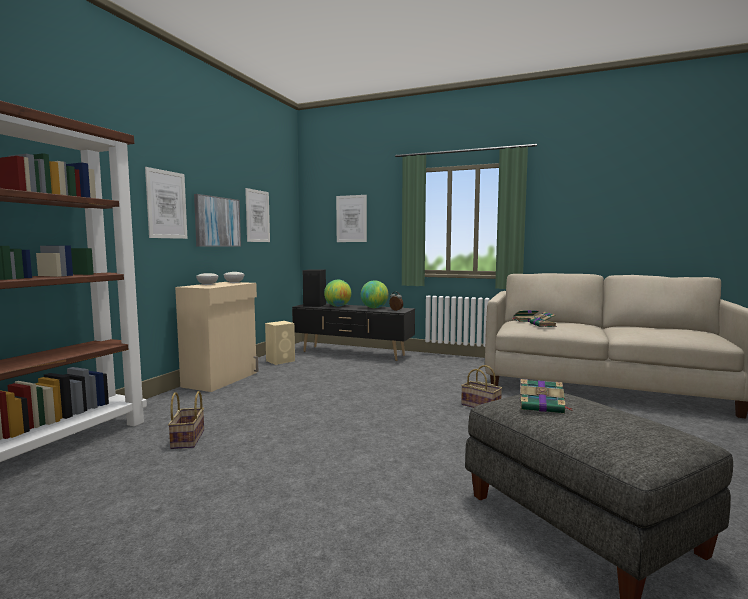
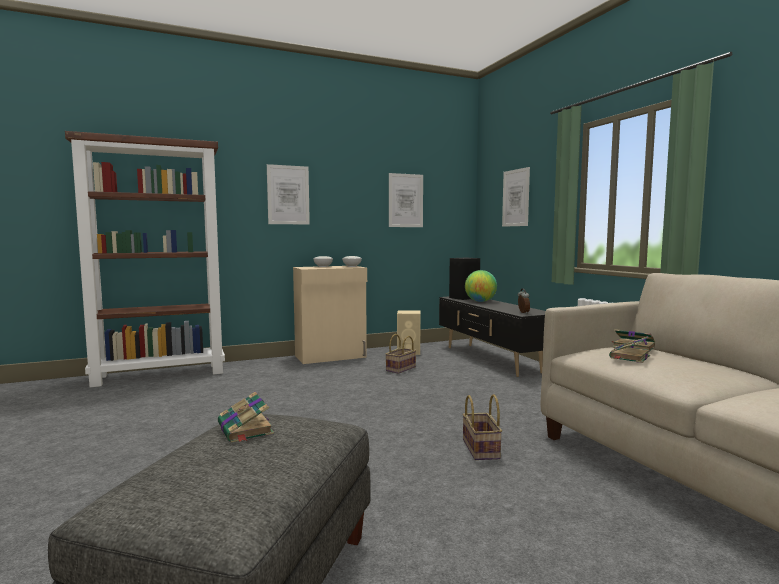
camera: 45 degrees right, 0 degrees up
basket [168,391,204,449] -> basket moved to [385,334,416,374]
picture [194,194,241,247] -> none
globe [361,280,389,308] -> none

